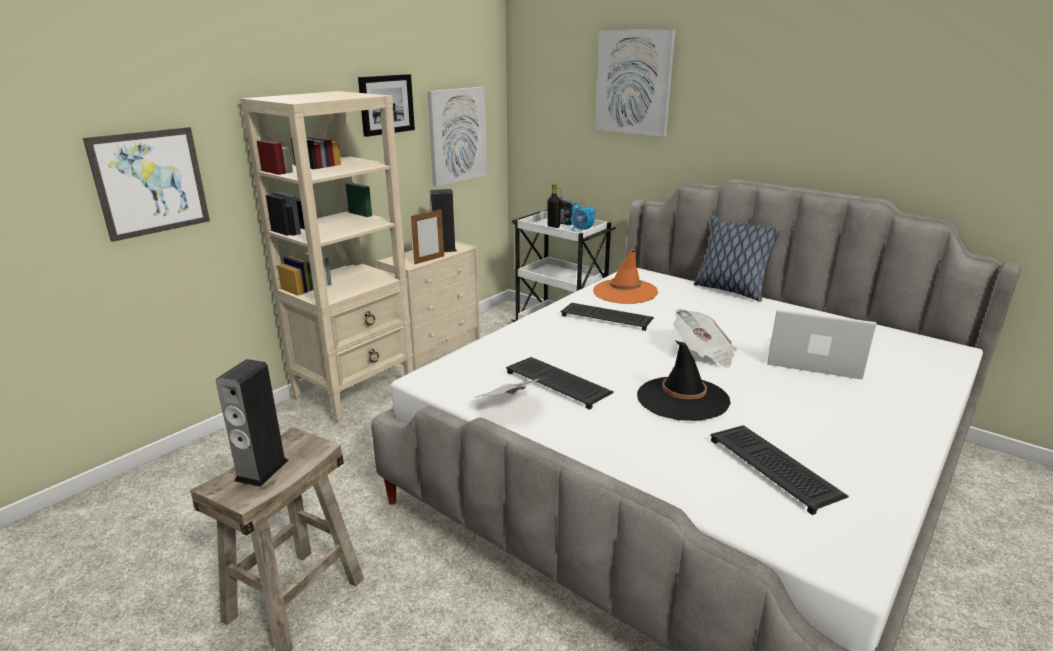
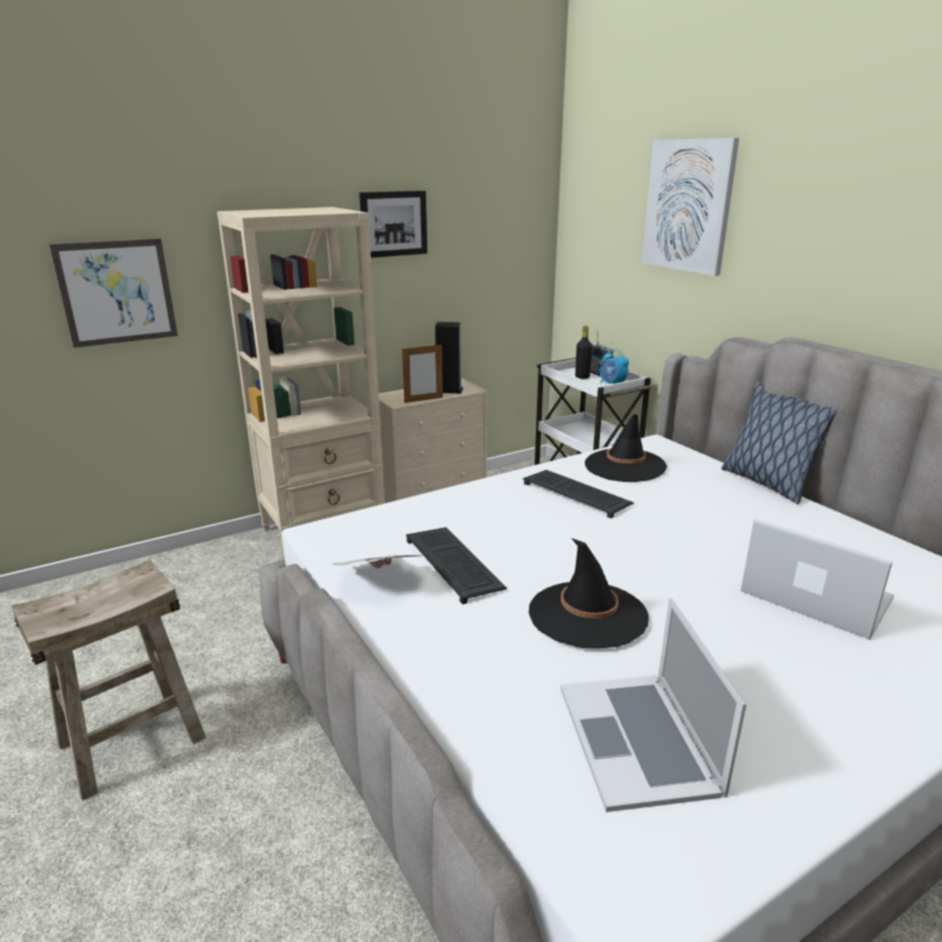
camera: 20 degrees right, 0 degrees up
speaker [216,359,289,487] -> none
picture [427,87,487,187] -> none
orange hat [593,249,658,304] -> black hat [585,414,667,482]
newspaper [673,309,737,368] -> none
keyboard [710,425,849,515] -> laptop [561,598,746,812]

